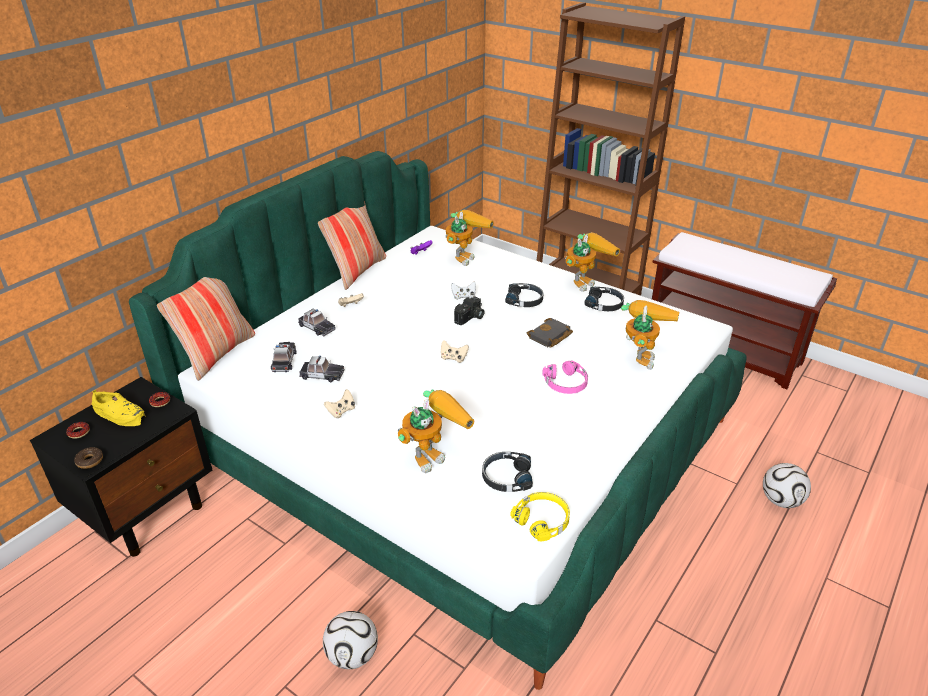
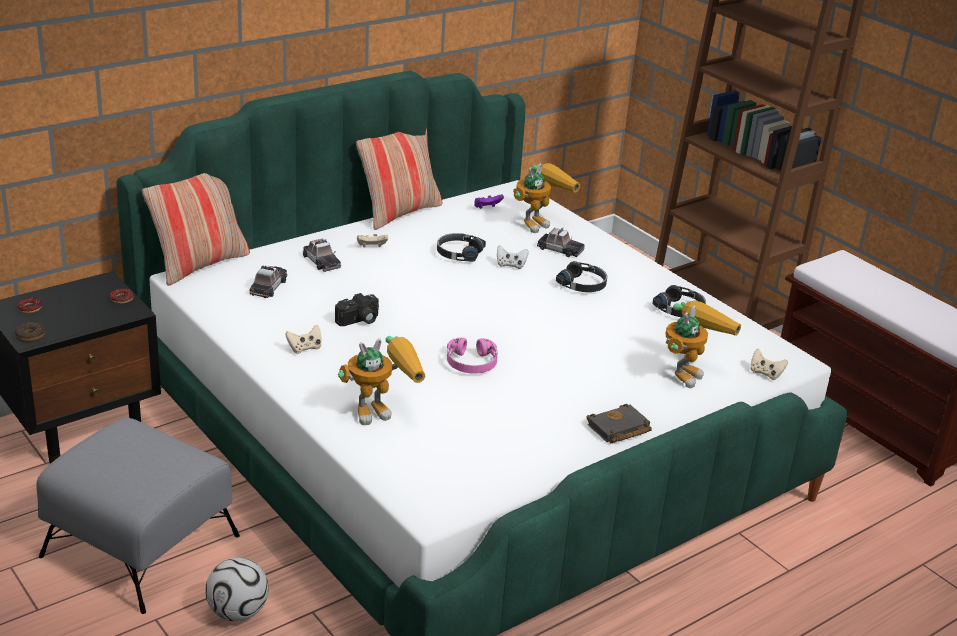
camera: 15 degrees right, 5 degrees down
yellow shoe [92,389,146,426] -> none
toy car [299,355,344,382] -> toy car moved to [537,227,585,257]
beige game controller [441,340,469,363] -> beige game controller moved to [750,349,788,380]
camera [454,296,485,325] -> camera moved to [335,293,379,326]
black headphones [482,452,533,492] -> black headphones moved to [437,233,486,262]
yellow headphones [510,492,570,542] -> none
black book [527,318,573,348] -> black book moved to [587,404,652,443]
pink headphones [542,361,588,394] -> pink headphones moved to [447,338,498,374]
toy robot [565,232,620,292] -> none
football [763,463,811,508] -> none
none -> grey ottoman [36,418,240,614]

